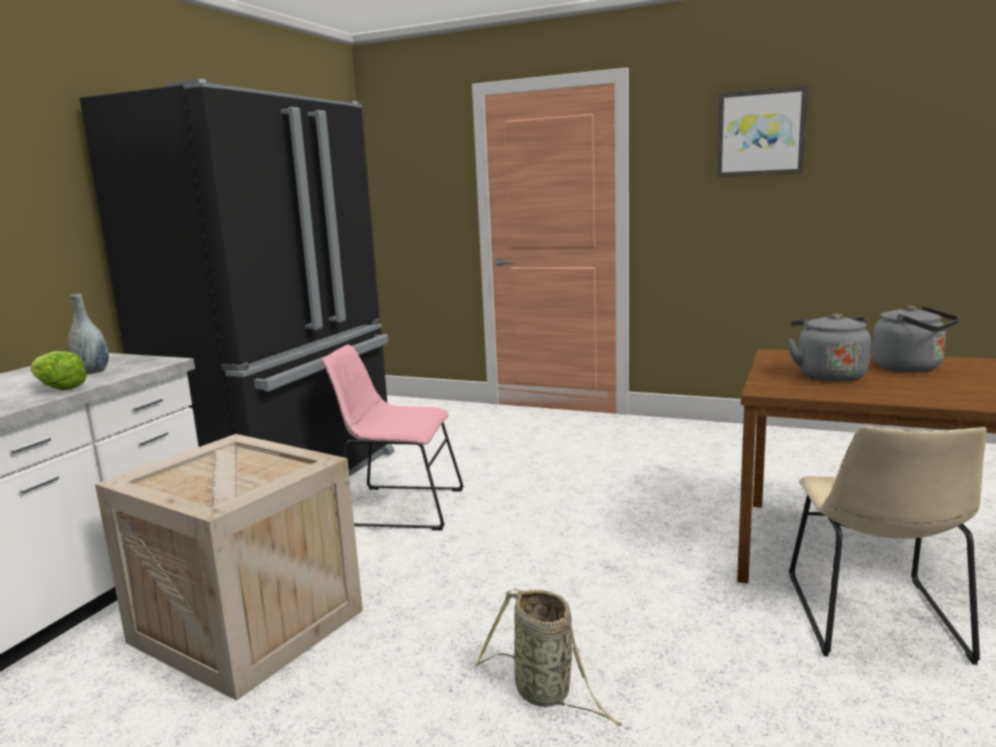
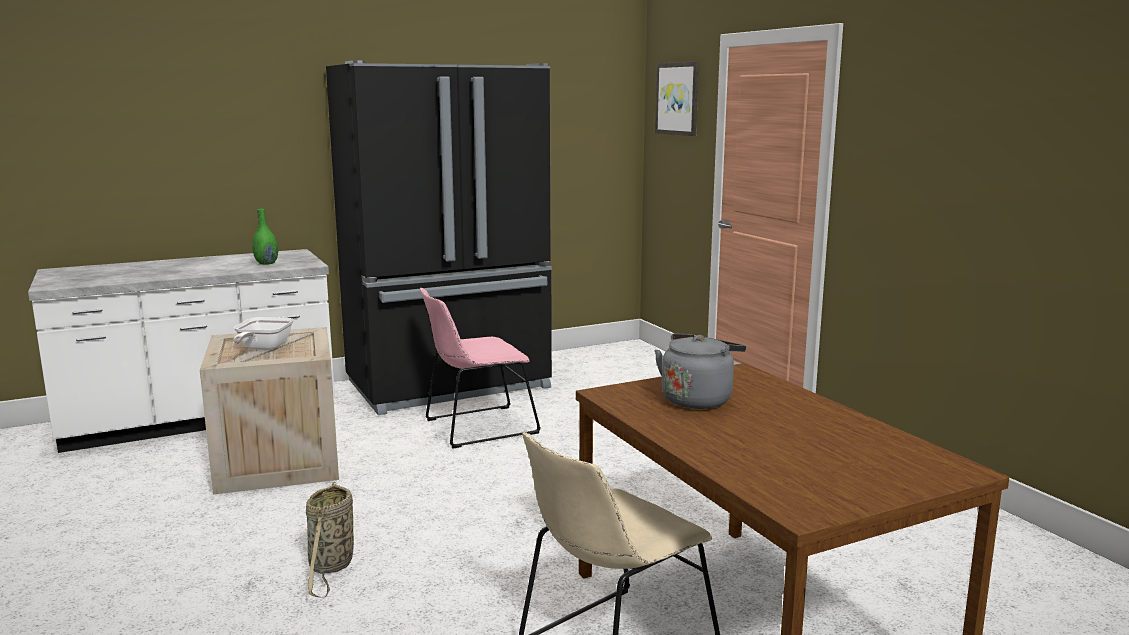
camera: 40 degrees right, 0 degrees up
lettuce [30,351,87,390] -> none
grey vase [67,294,109,374] -> green vase [252,209,278,265]
pink chair [322,345,464,530] -> pink chair turned 75 degrees counterclockwise [420,288,541,449]
picture [716,85,808,177] -> picture moved to [655,61,699,136]
grey kettle [871,306,960,372] -> none
none -> frying pan [234,317,294,350]

